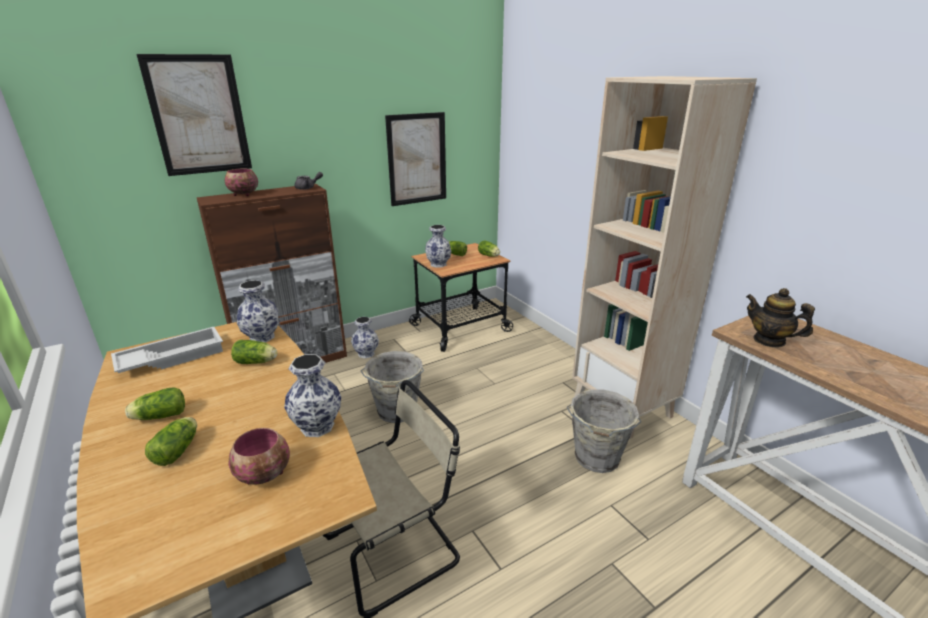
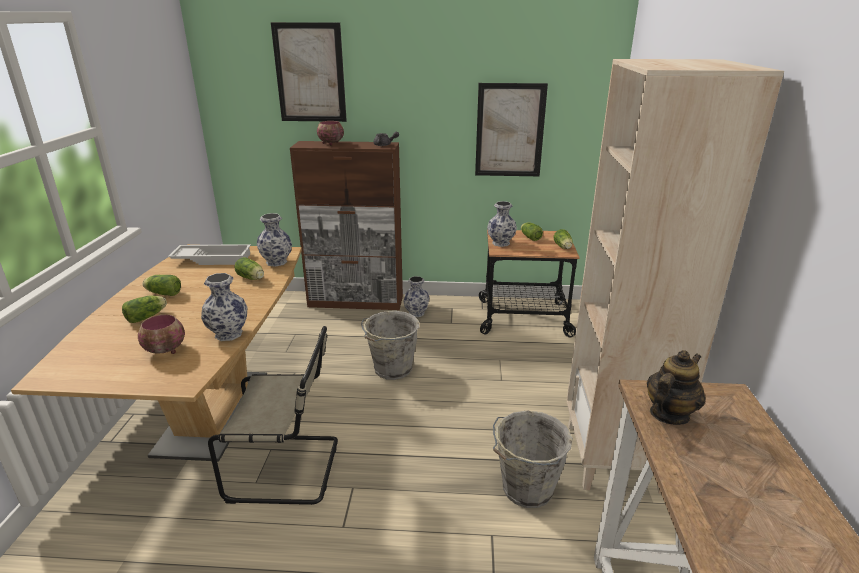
camera: 35 degrees right, 0 degrees up
teapot [746,288,815,348] -> teapot turned 60 degrees clockwise [647,350,706,425]

